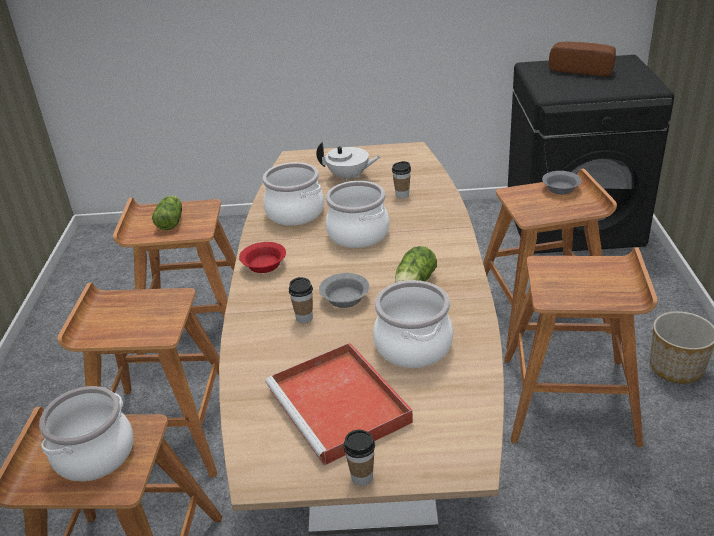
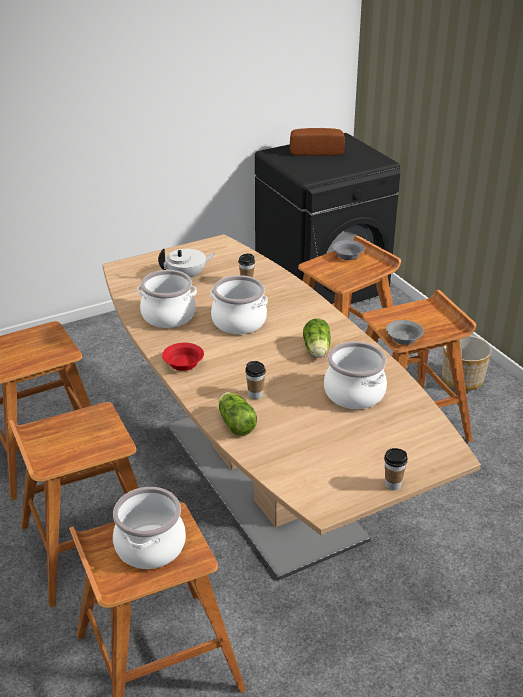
camera: 30 degrees left, 0 degrees up
lettuce [152,196,182,230] -> lettuce moved to [218,392,257,436]
red tray [265,343,413,466] -> none
grey bowl [319,273,370,308] -> grey bowl moved to [386,320,424,345]

